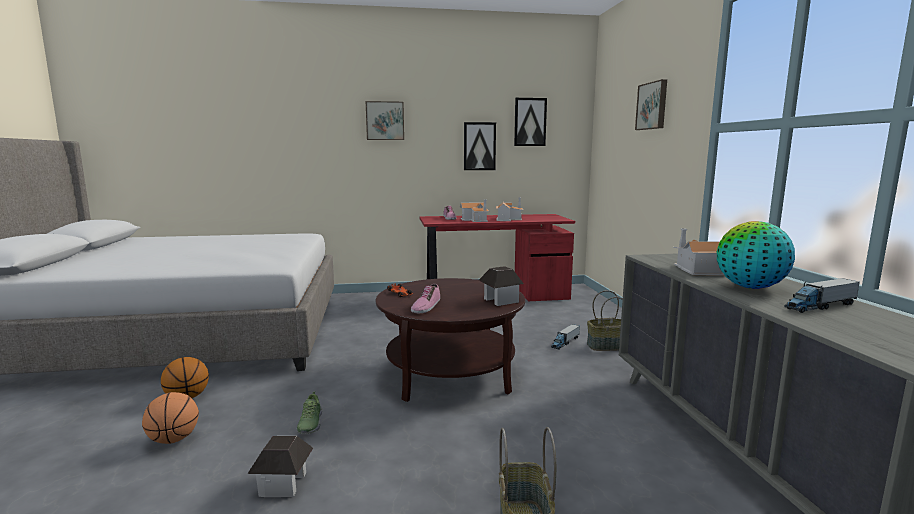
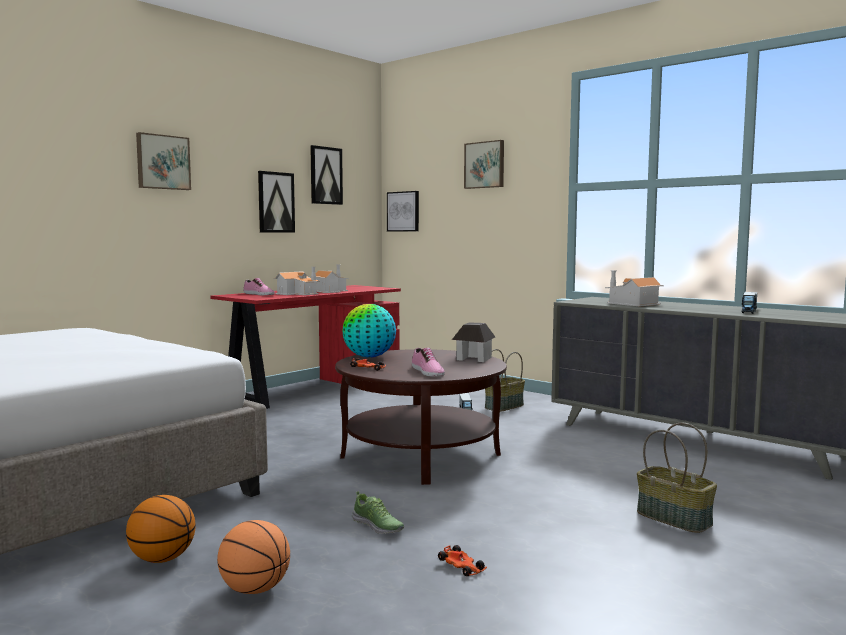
camera: 40 degrees left, 5 degrees down
toy house [248,436,313,497] -> toy car [438,545,487,576]
globe [717,221,795,289] -> globe moved to [342,304,396,358]
none -> picture [387,191,419,231]

